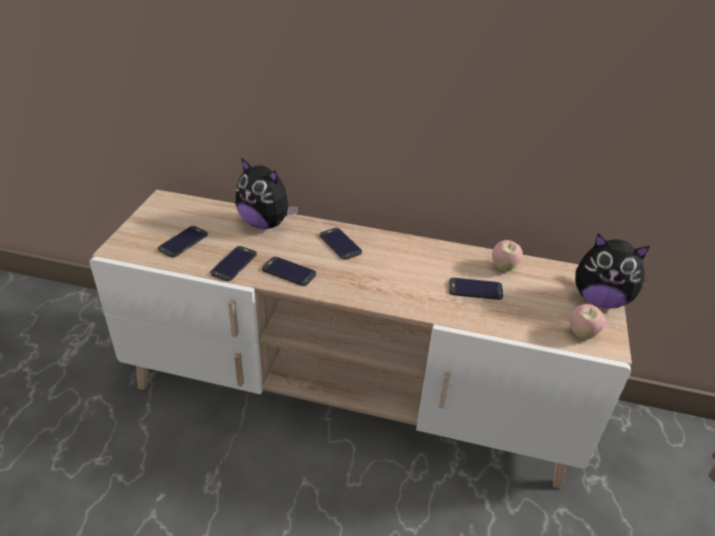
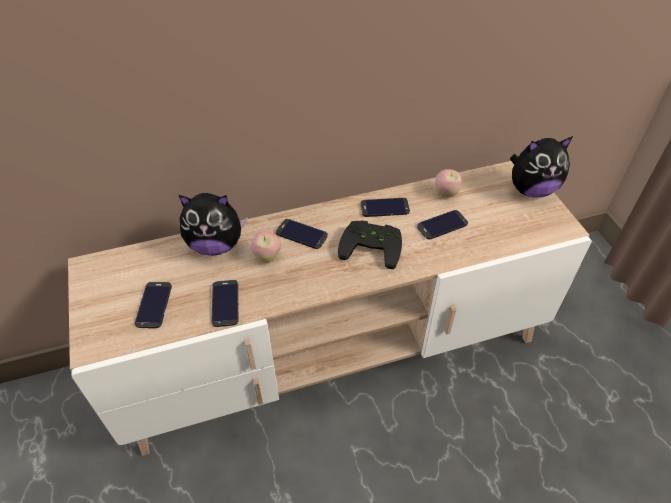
camera: 30 degrees left, 10 degrees up
phone [262,256,316,286] -> phone moved to [361,198,410,217]
apple [569,304,606,339] -> apple moved to [250,231,281,262]
none -> black game controller [338,221,402,269]

